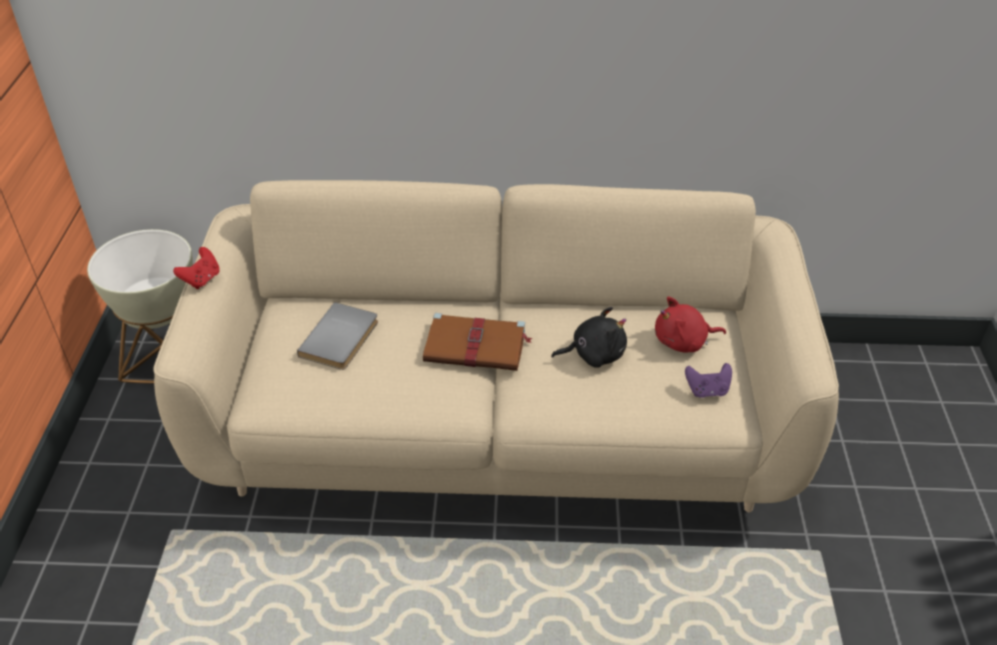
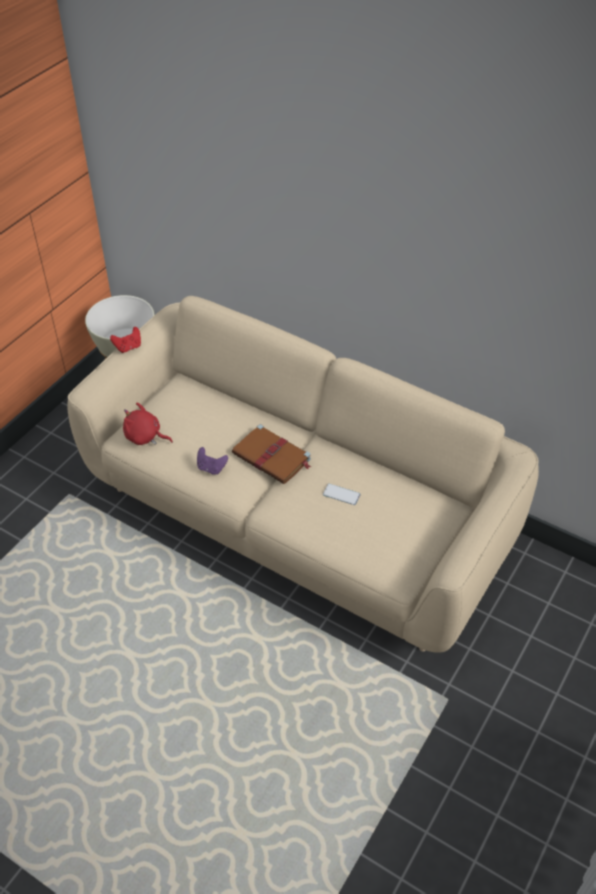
camera: 30 degrees right, 5 degrees up
grey book [297,302,378,370] -> none
black plush toy [551,307,627,368] -> phone [323,484,361,505]
red plush toy [655,297,726,353] -> red plush toy moved to [123,403,173,445]
purple game controller [685,363,732,398] -> purple game controller moved to [197,447,228,475]

